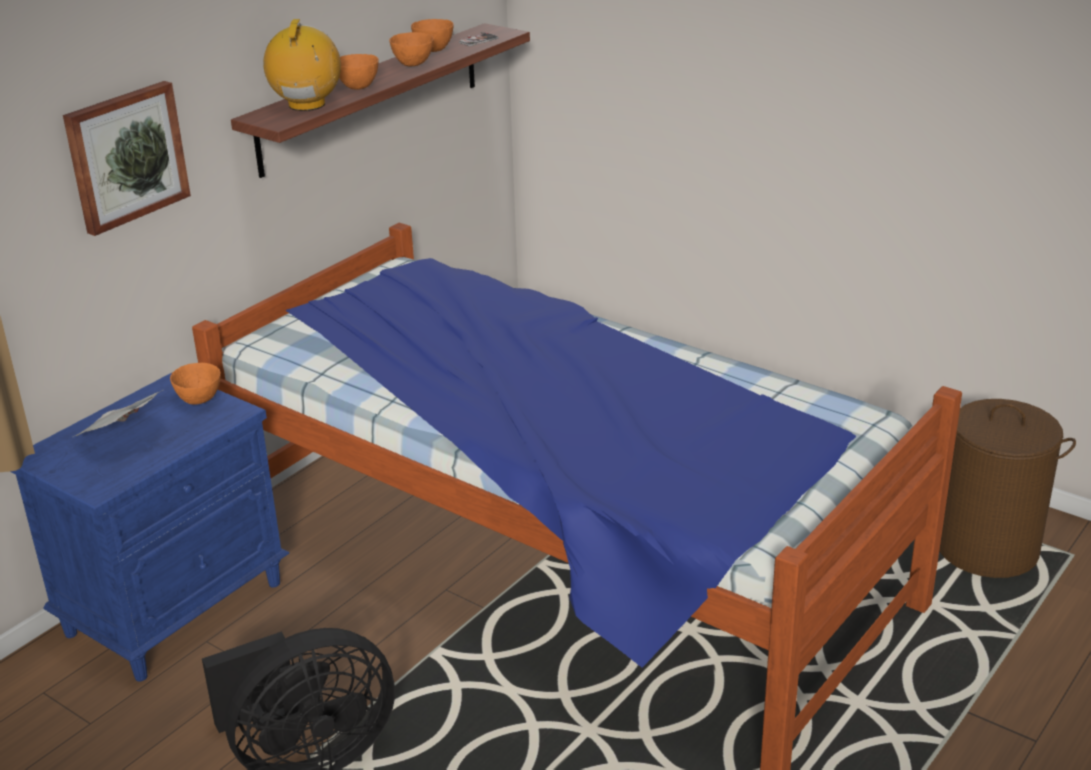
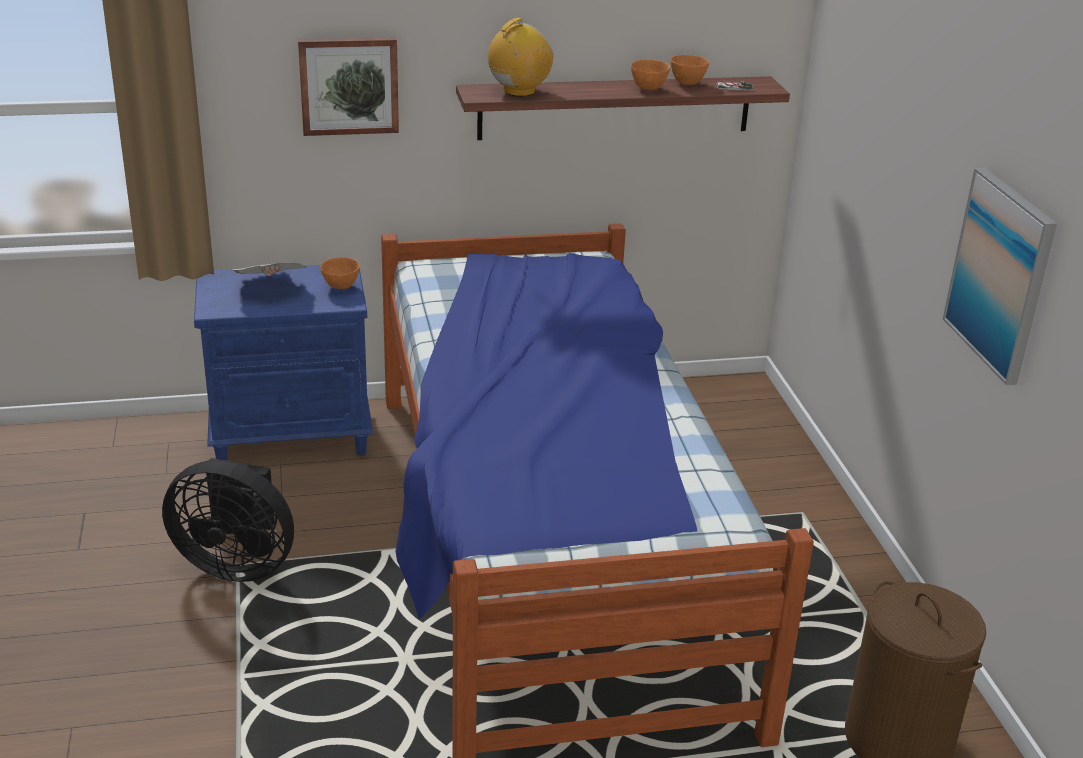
camera: 40 degrees right, 0 degrees up
orange bowl [339,54,379,90] -> none
none -> picture [943,168,1057,385]

